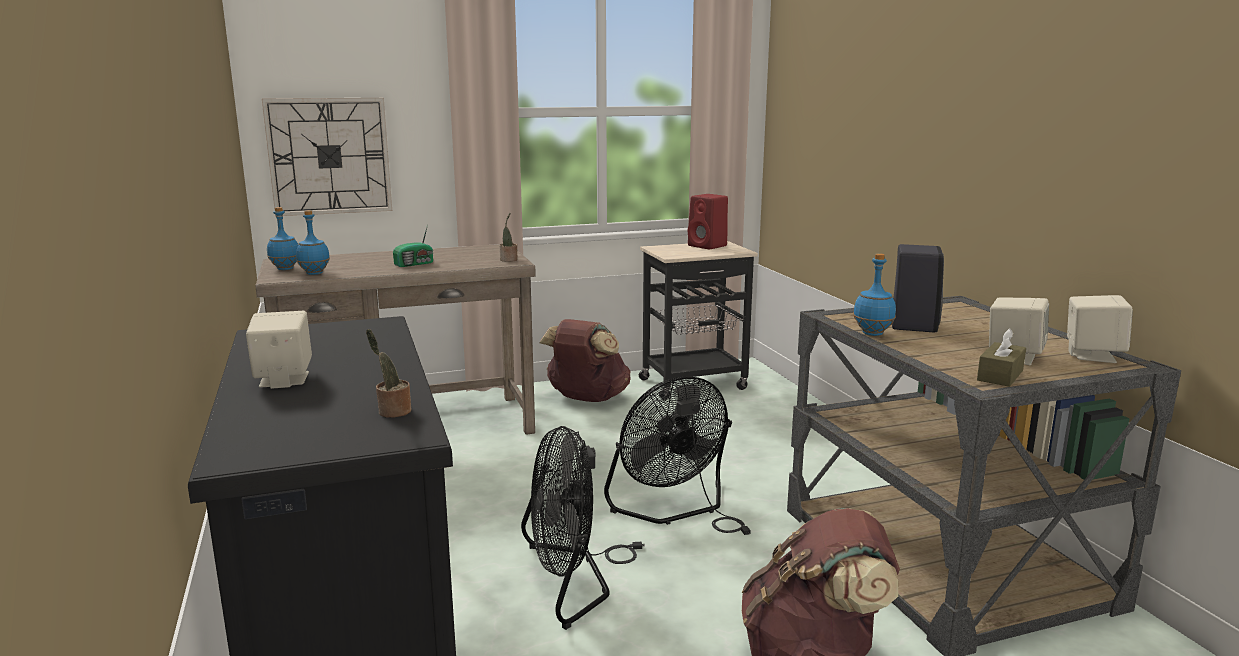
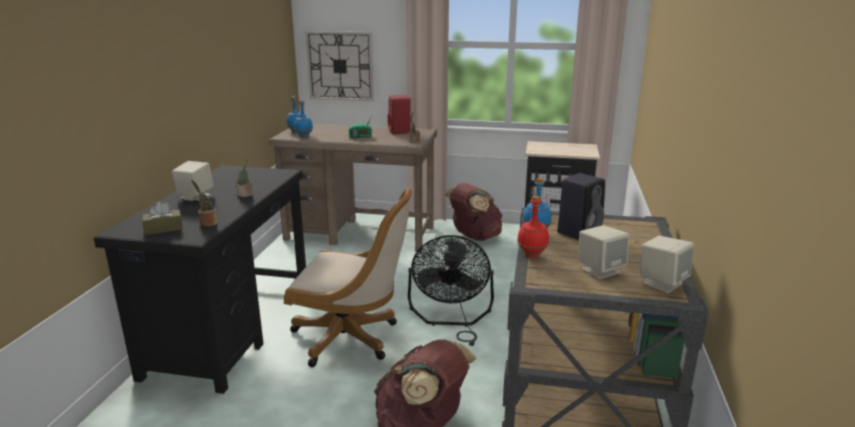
camera: 30 degrees right, 5 degrees up
black fan [521,426,645,630] -> office chair [284,188,412,367]
red speaker [688,194,728,249] -> red speaker moved to [388,95,411,134]
brown tissue box [977,328,1026,387] -> brown tissue box moved to [142,202,183,235]
none -> potted plant [236,156,252,197]
none -> red bottle [517,196,549,257]

